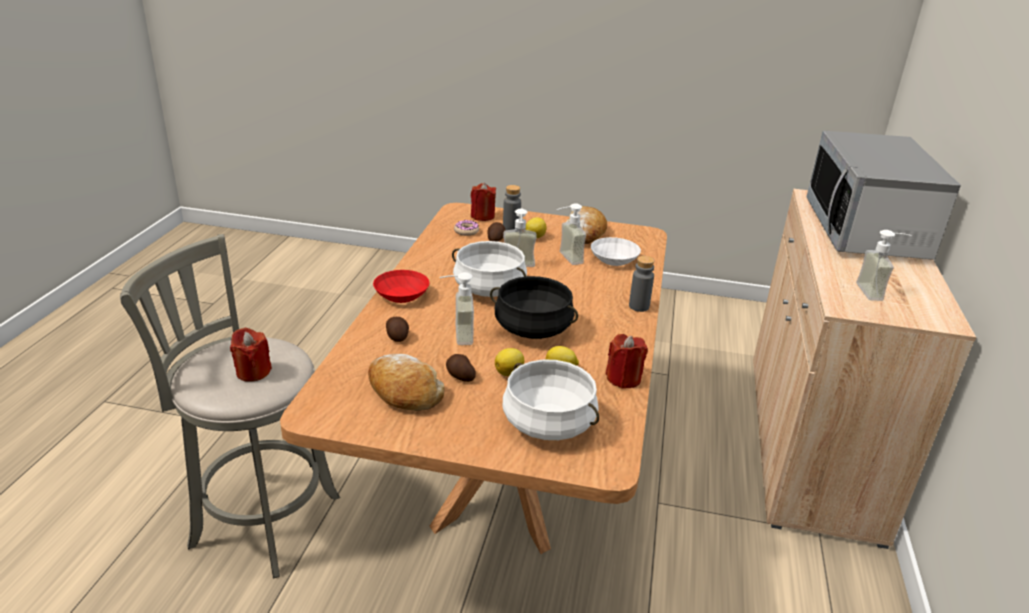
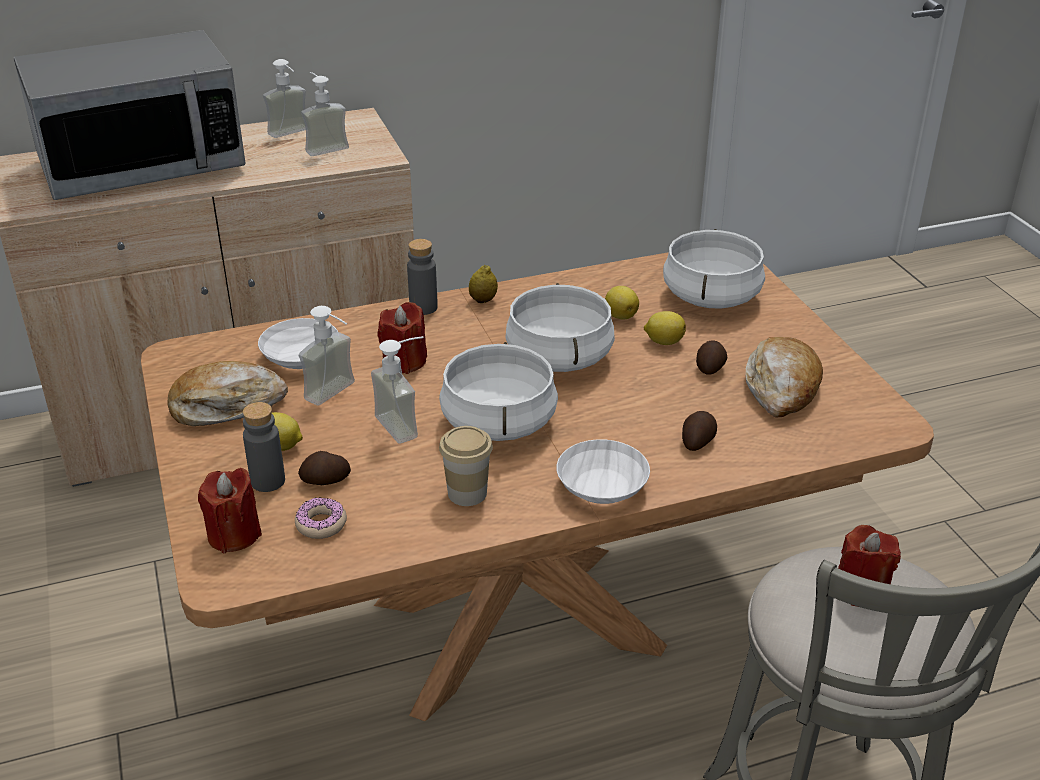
camera: 120 degrees left, 5 degrees up
red bowl [373,270,430,303] -> white bowl [556,439,650,504]
soap dispenser [440,272,474,345] -> soap dispenser moved to [263,59,306,138]
black cooking pot [490,276,578,339] -> white cooking pot [505,283,615,372]
red candle [606,334,648,389] -> red candle moved to [377,302,427,374]
none -> cup [439,426,493,506]
none -> lemon [469,265,498,303]

